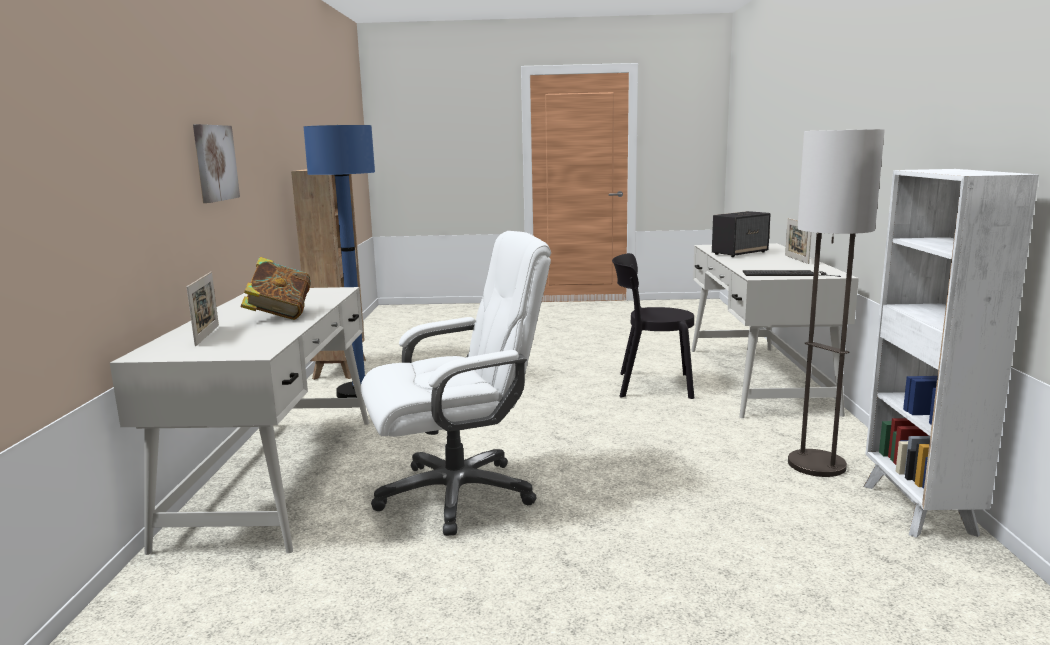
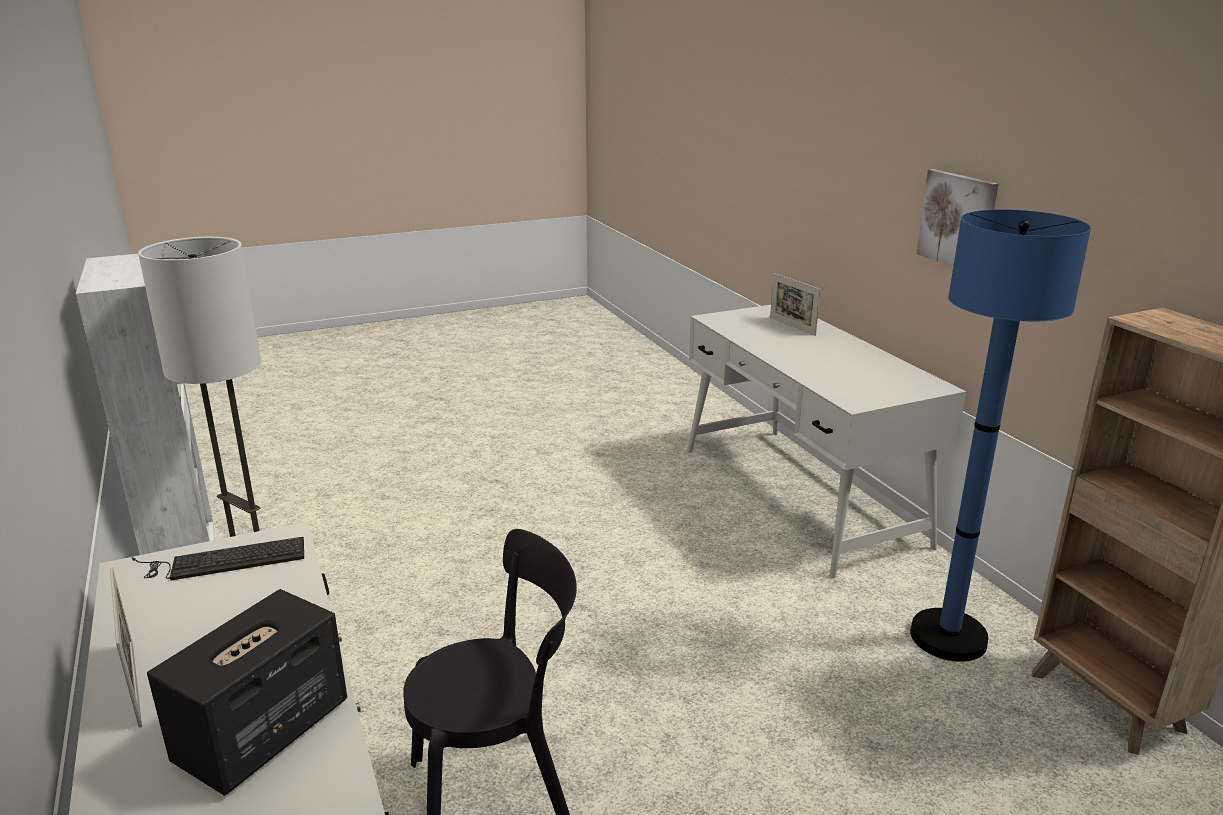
camera: 155 degrees right, 10 degrees up
book [241,257,311,320] -> none
white office chair [361,231,551,536] -> none

